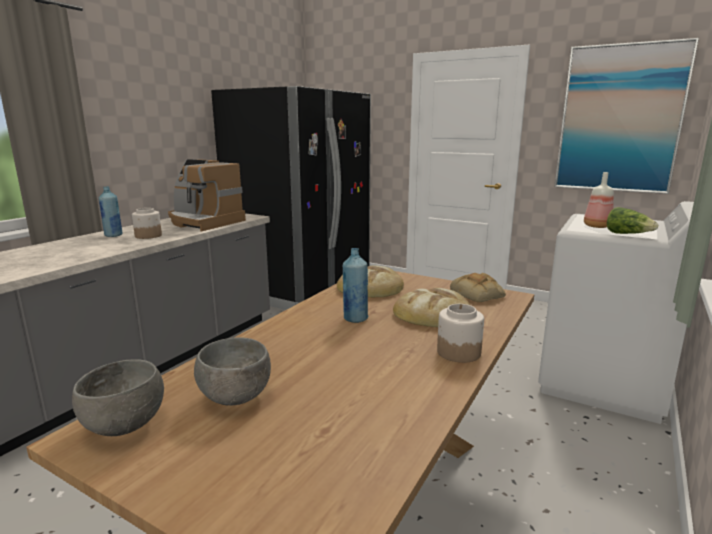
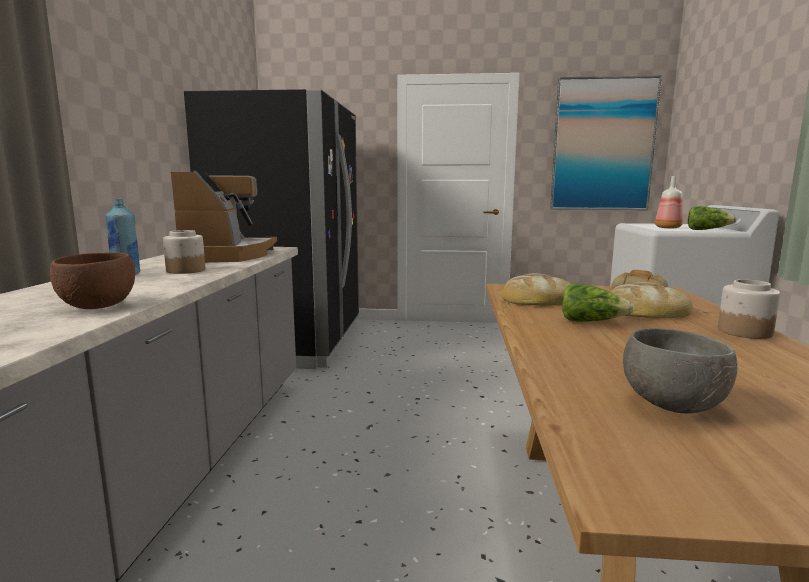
camera: 25 degrees left, 5 degrees down
grey bowl [72,360,164,436] -> none
coffee machine [168,159,246,231] -> coffee machine turned 105 degrees counterclockwise [171,171,277,263]
blue bottle [343,248,368,323] -> lettuce [562,283,634,322]
none -> brown bowl [50,253,135,309]

